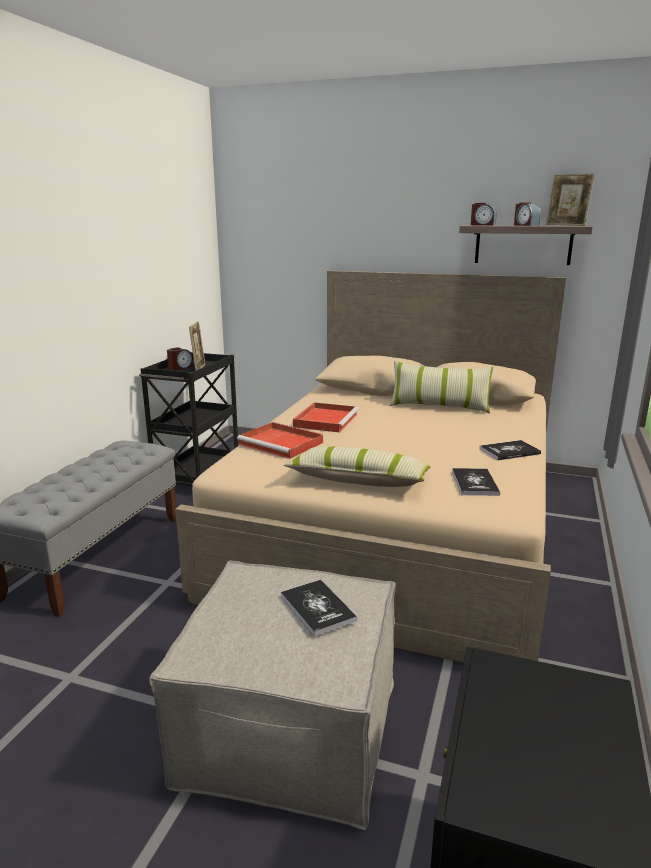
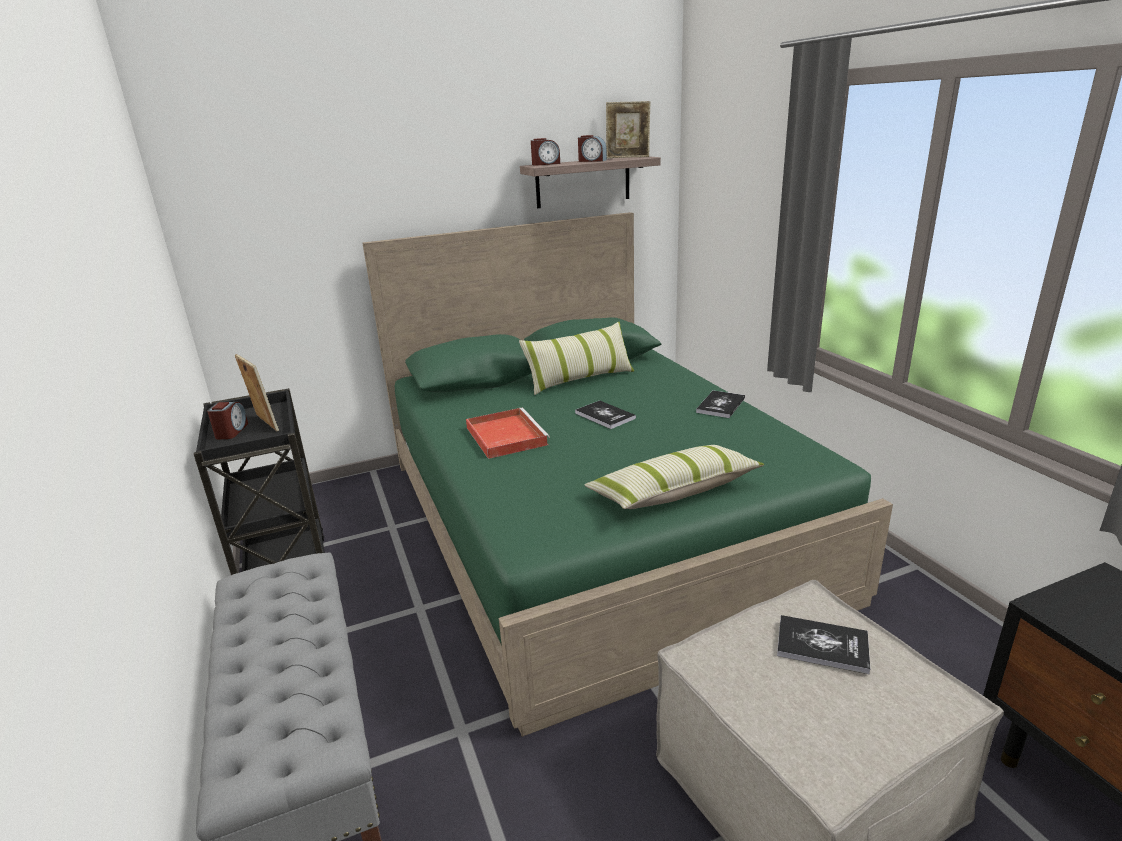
camera: 40 degrees left, 5 degrees up
beige bed [175,271,566,663] -> green bed [363,212,893,737]
red tray [237,422,323,459] -> none
book [452,468,500,496] -> book moved to [575,400,636,429]

